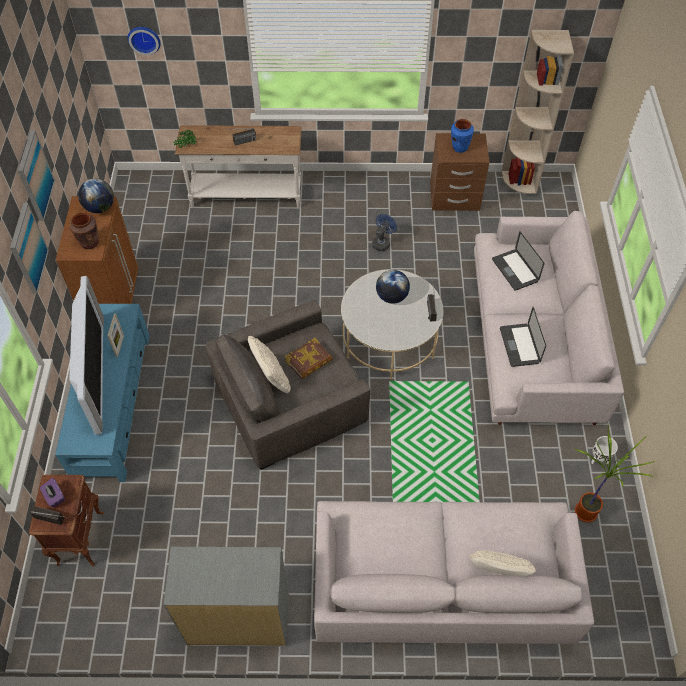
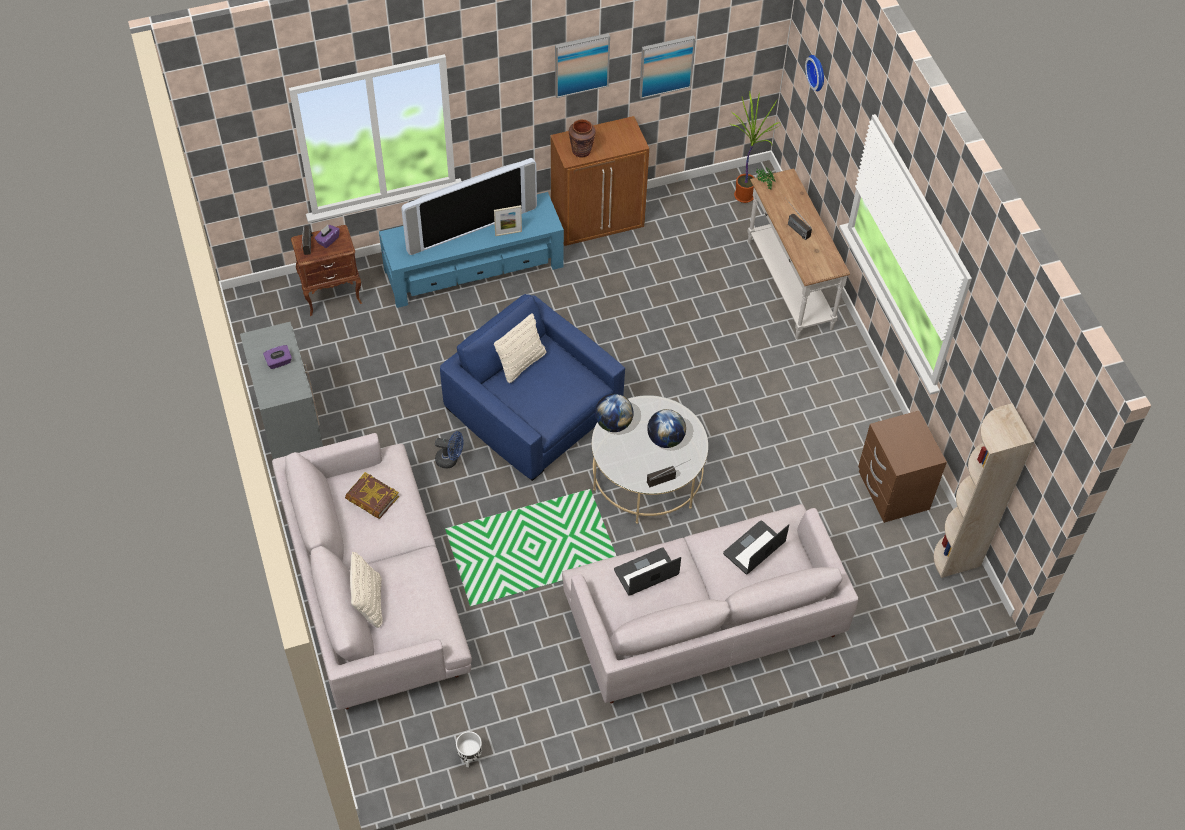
camera: 70 degrees right, 0 degrees up
picture [10,203,49,294] -> picture moved to [639,36,695,99]
globe [78,178,114,213] -> globe moved to [595,394,634,432]
grey armchair [206,300,370,470] -> blue armchair [440,294,625,481]
book [285,338,332,379] -> book moved to [345,472,399,519]
blue fan [372,214,397,251] -> blue fan moved to [435,431,464,469]
blue vase [451,119,474,153] -> none
potted plant [575,426,655,522] -> potted plant moved to [730,92,780,203]
white planter [591,436,618,464] -> white planter moved to [456,731,482,767]
none -> purple tissue box [263,345,292,369]

